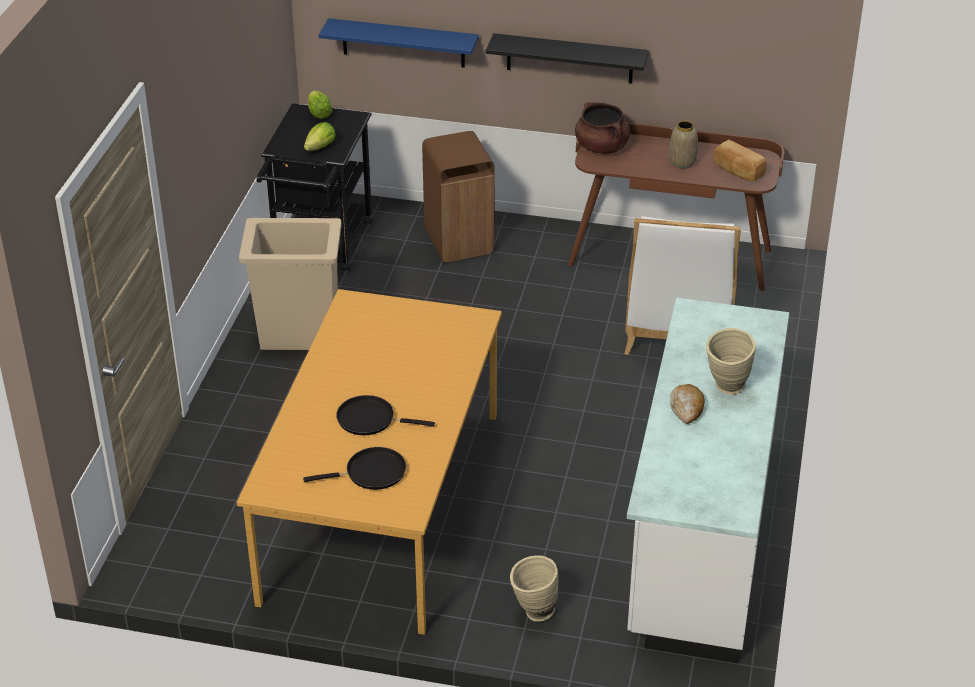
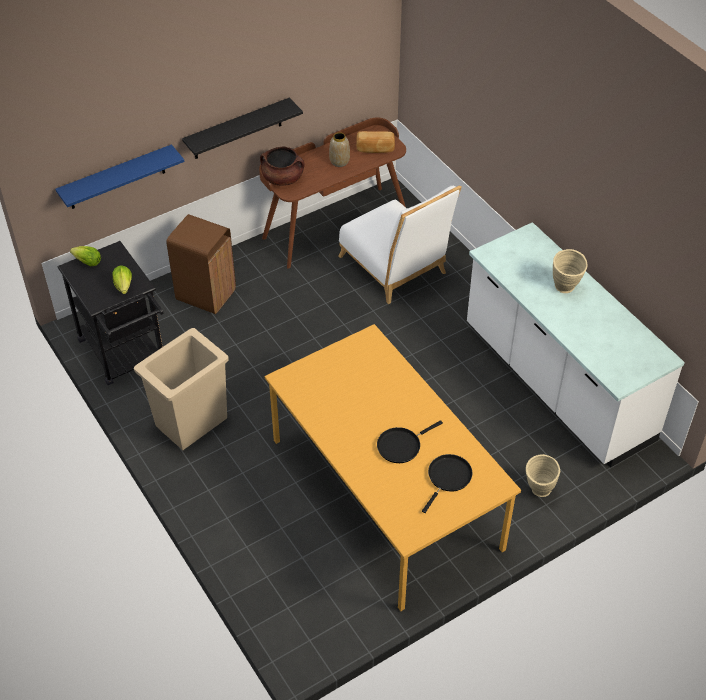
camera: 45 degrees left, 10 degrees up
bread [670,384,705,424] -> none

